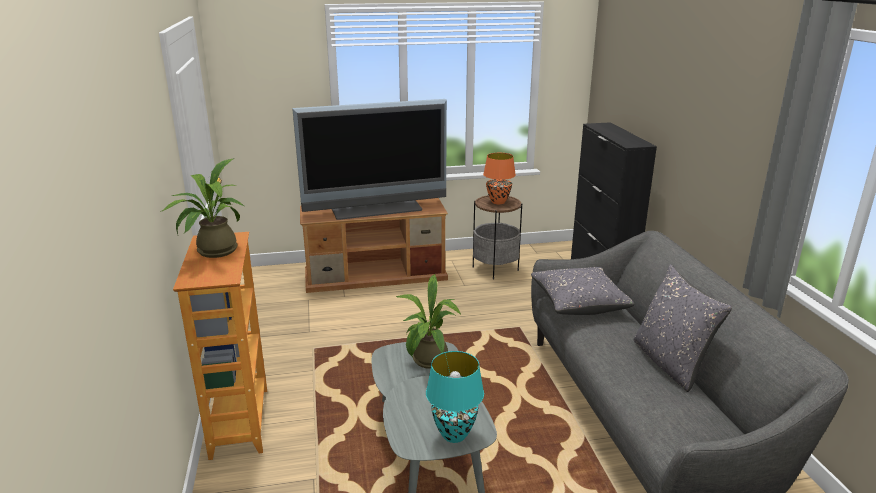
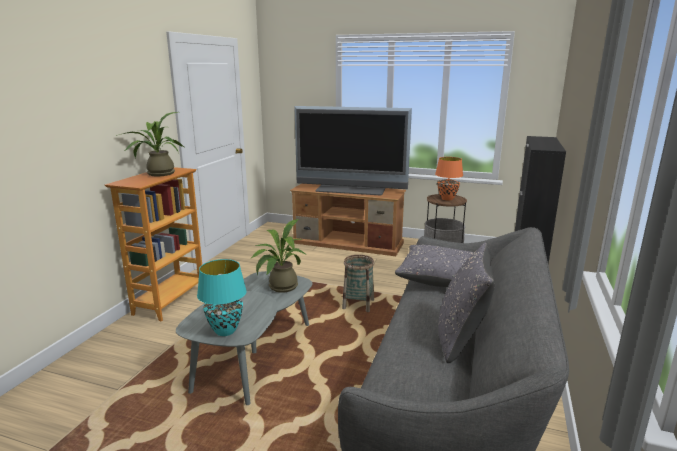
camera: 30 degrees right, 5 degrees down
none -> basket [342,255,374,312]

